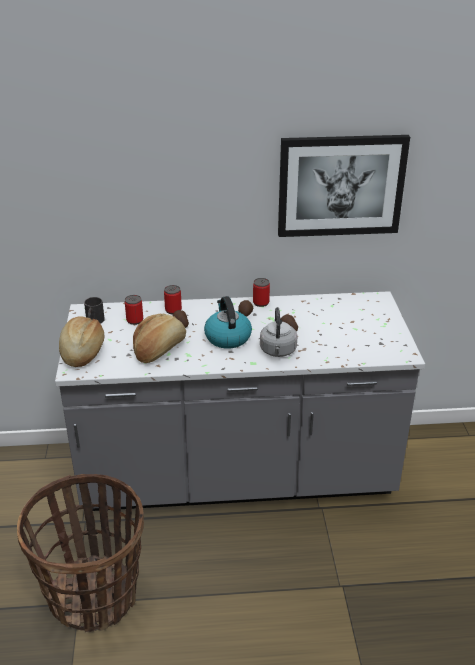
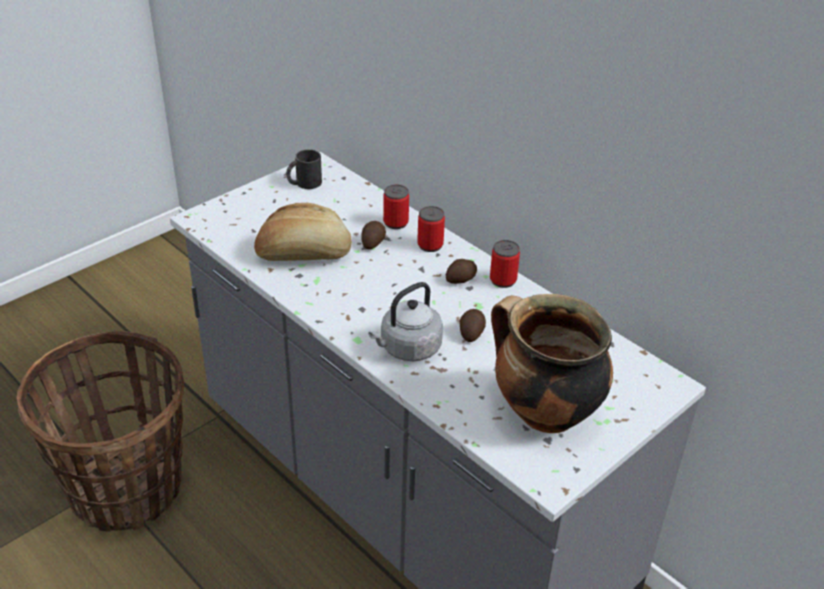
camera: 50 degrees right, 5 degrees up
bread [59,316,104,367] -> none
can [125,295,143,325] -> can moved to [417,206,445,252]
kettle [204,296,252,349] -> none
picture [278,135,410,237] -> none
none -> cooking pot [491,294,613,433]

